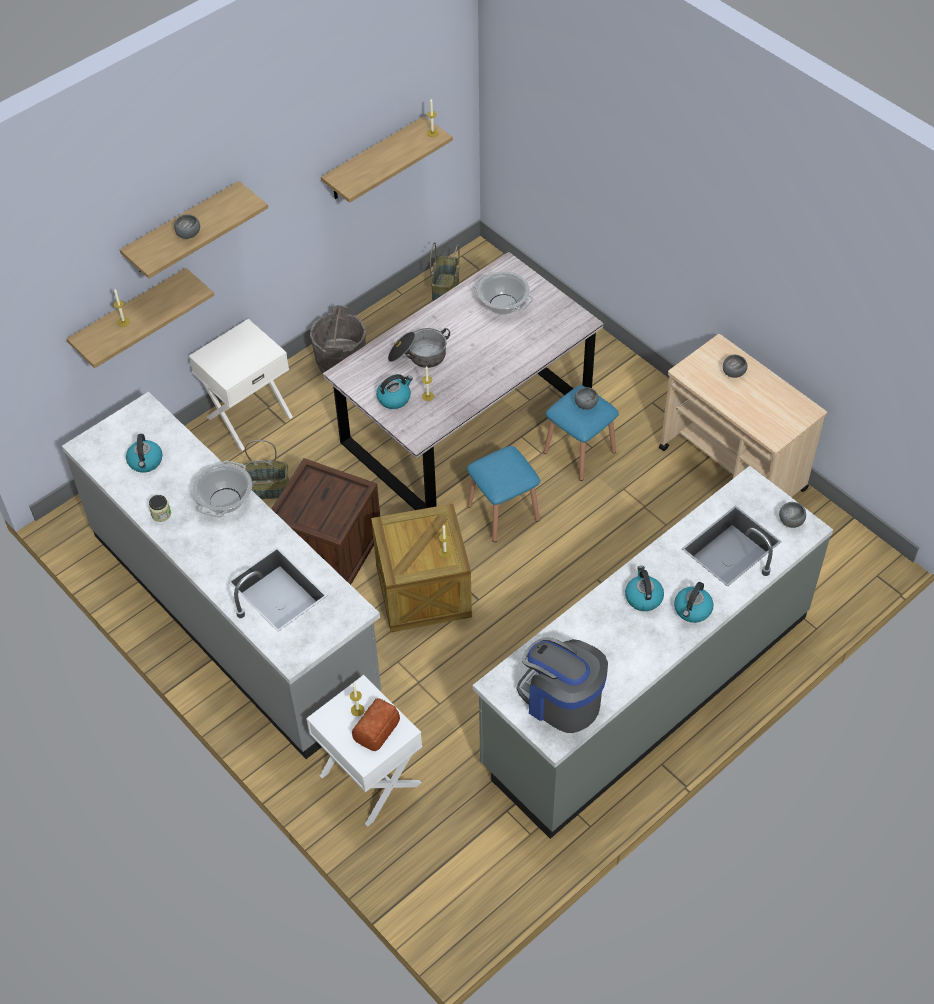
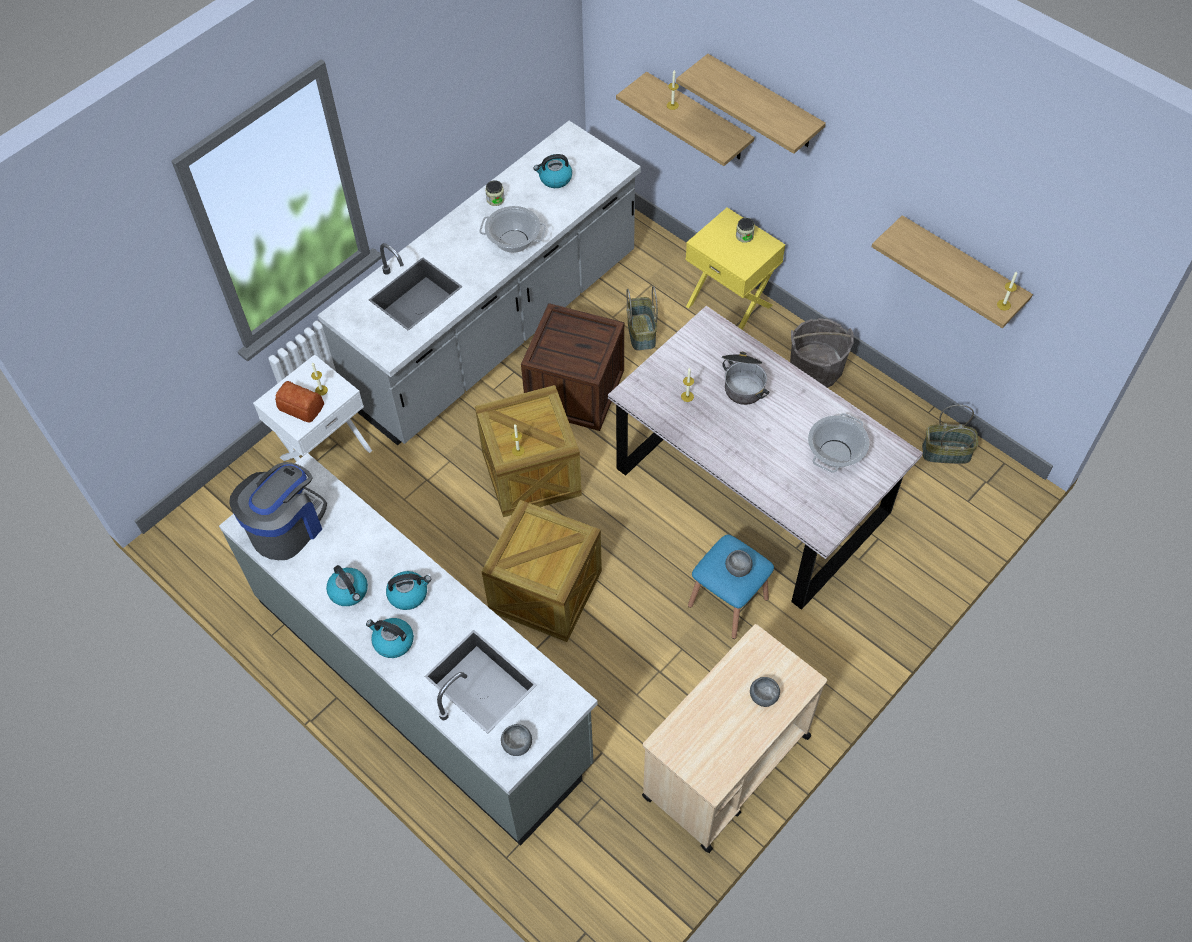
camera: 85 degrees right, 5 degrees up
grey bowl [174,214,200,239] -> none
white nightstand [189,319,293,451] -> yellow nightstand [686,208,785,330]
kettle [376,374,413,409] -> kettle moved to [326,565,368,606]
blue stool [467,446,540,542] -> none
none -> crate [481,500,602,642]
none -> jar [736,218,755,243]

